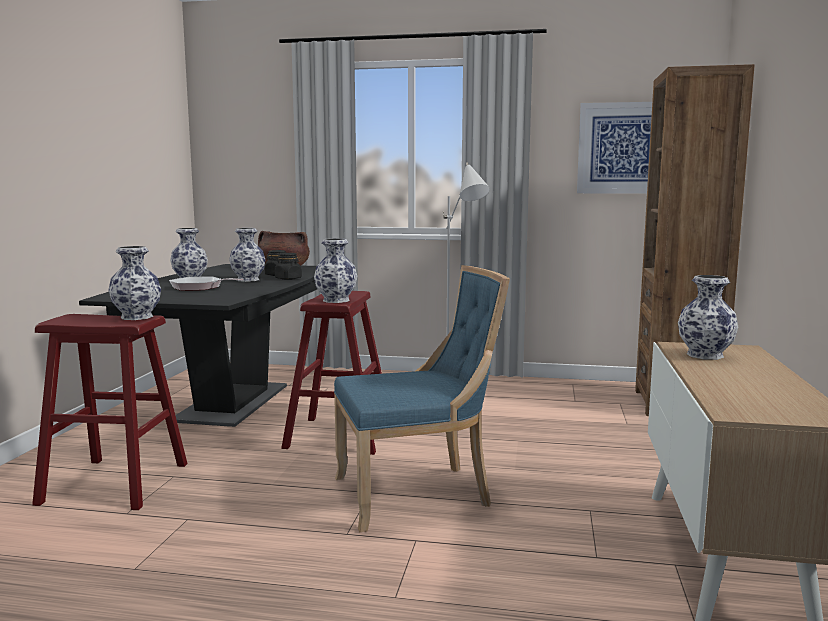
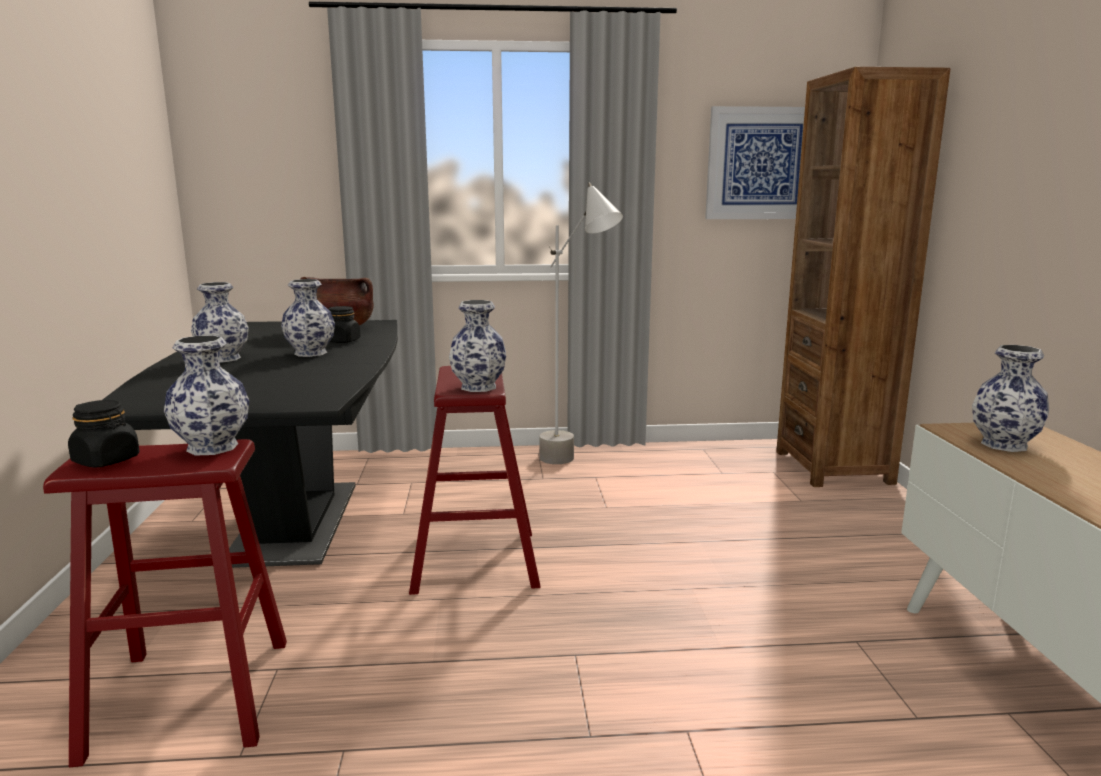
camera: 15 degrees left, 5 degrees up
frying pan [169,277,244,291] -> none
black jar [275,253,302,280] -> black jar moved to [68,400,140,468]
blue chair [334,265,510,532] -> none

